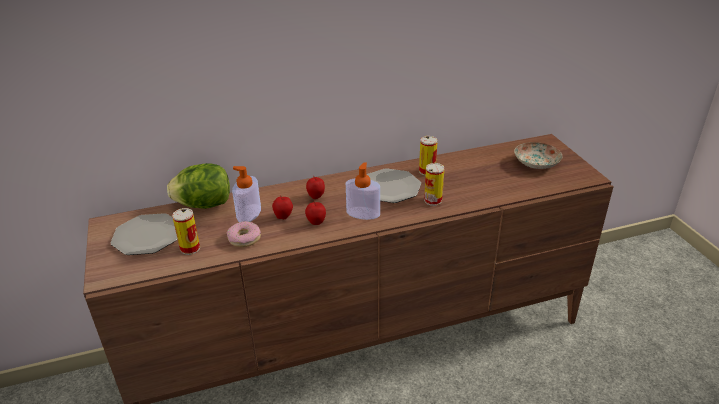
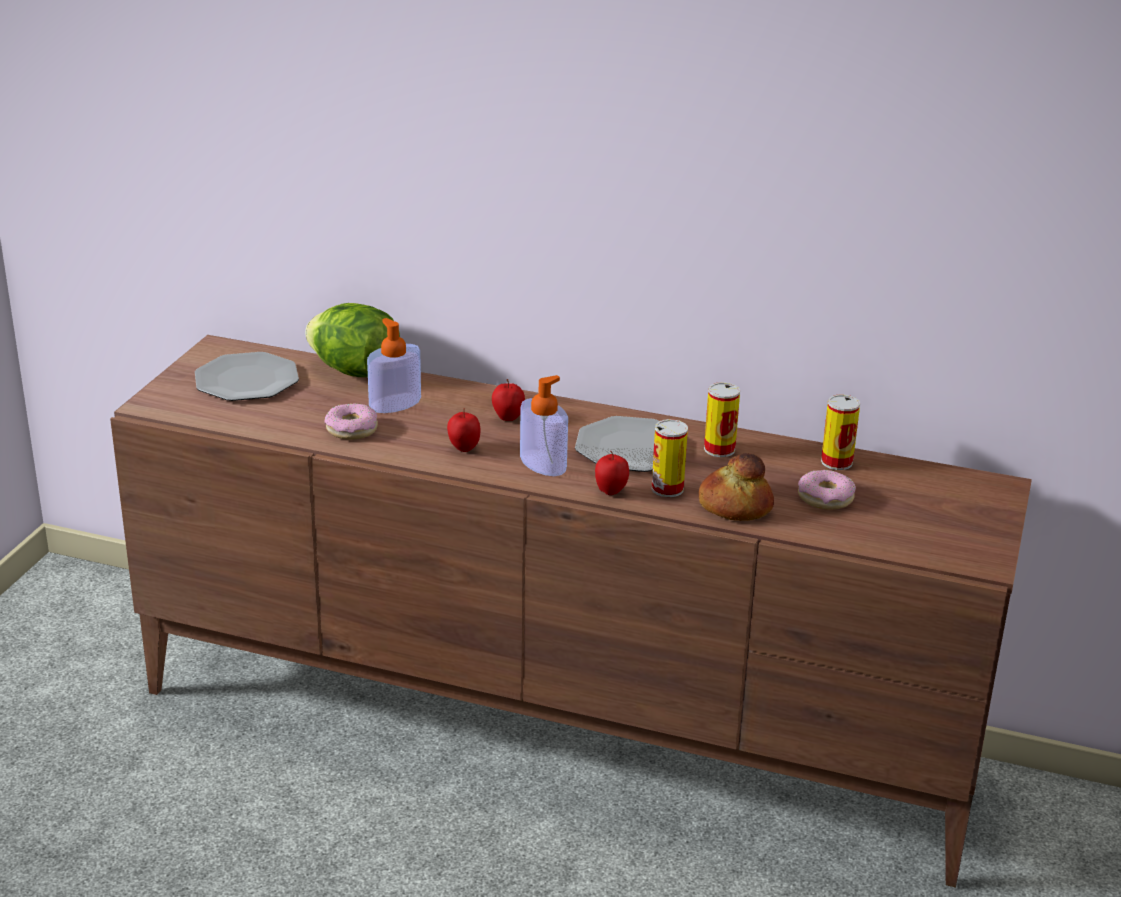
camera: 35 degrees right, 5 degrees down
can [172,208,200,255] -> can moved to [821,395,860,470]
apple [272,196,293,219] -> apple moved to [595,451,629,495]
plate [514,142,562,169] -> none
none -> bread [699,453,774,521]
none -> donut [798,470,856,510]

